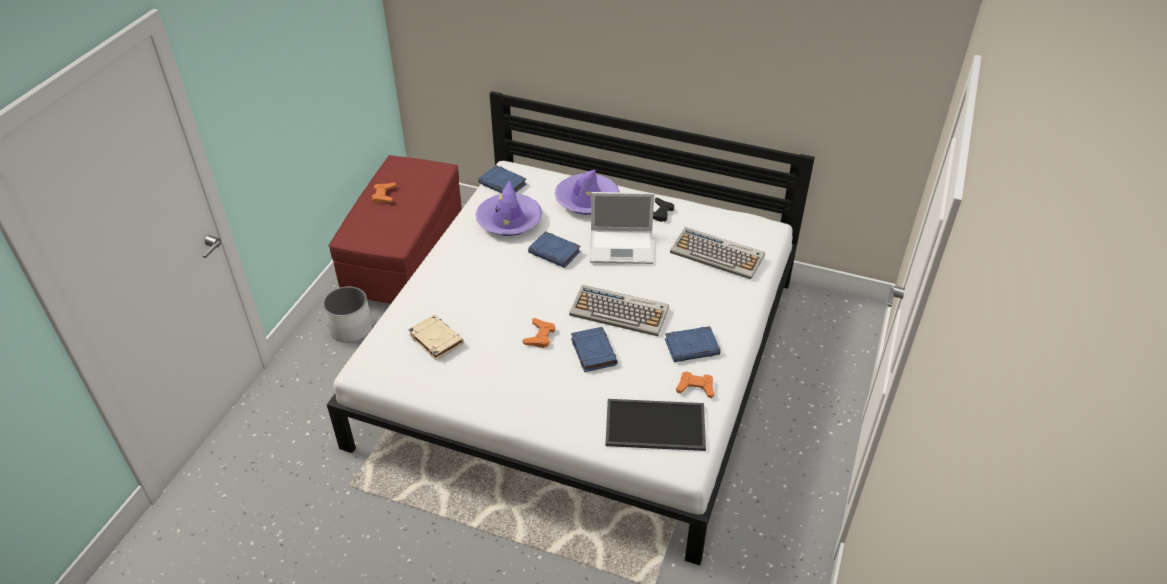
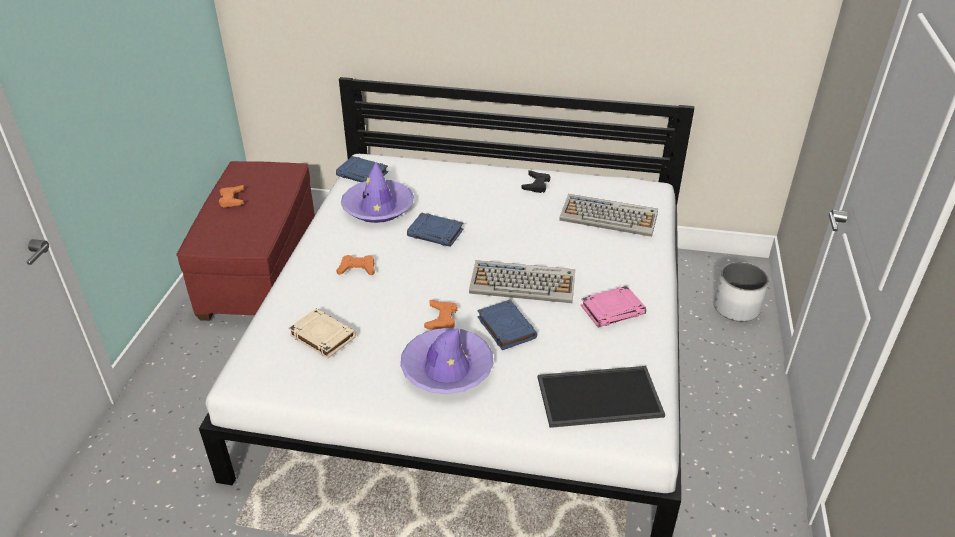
camera: 10 degrees left, 5 degrees down
white planter [323,286,372,342] -> white planter moved to [714,262,769,322]
purple hat [555,170,620,215] -> purple hat moved to [401,328,494,394]
laptop [590,192,654,264] -> none
blue book [665,326,720,362] -> pink book [581,286,646,328]
orange game controller [676,372,714,398] -> orange game controller moved to [336,255,375,275]

